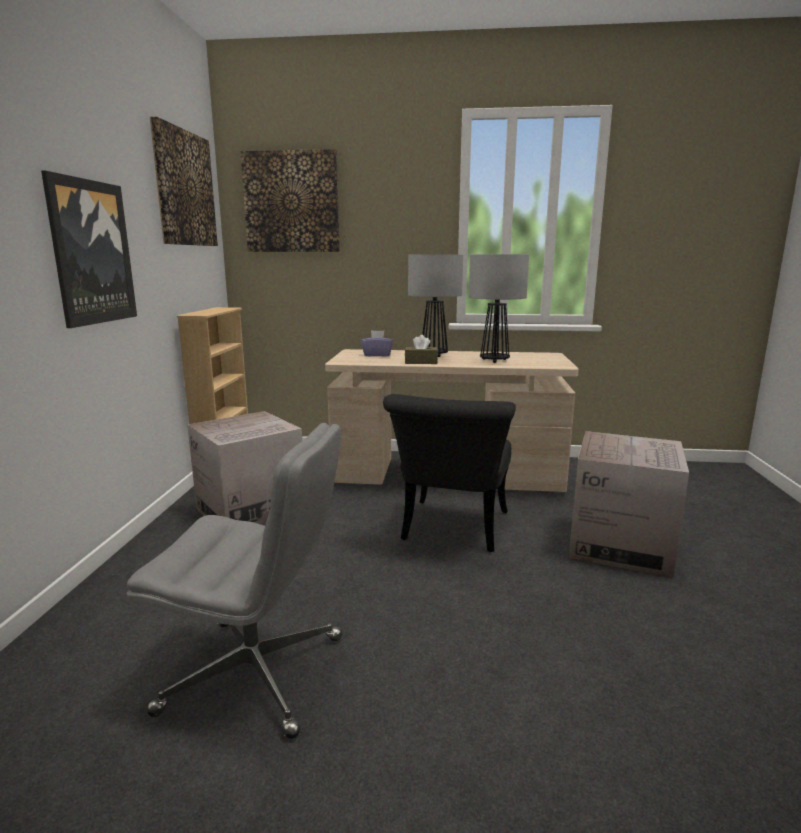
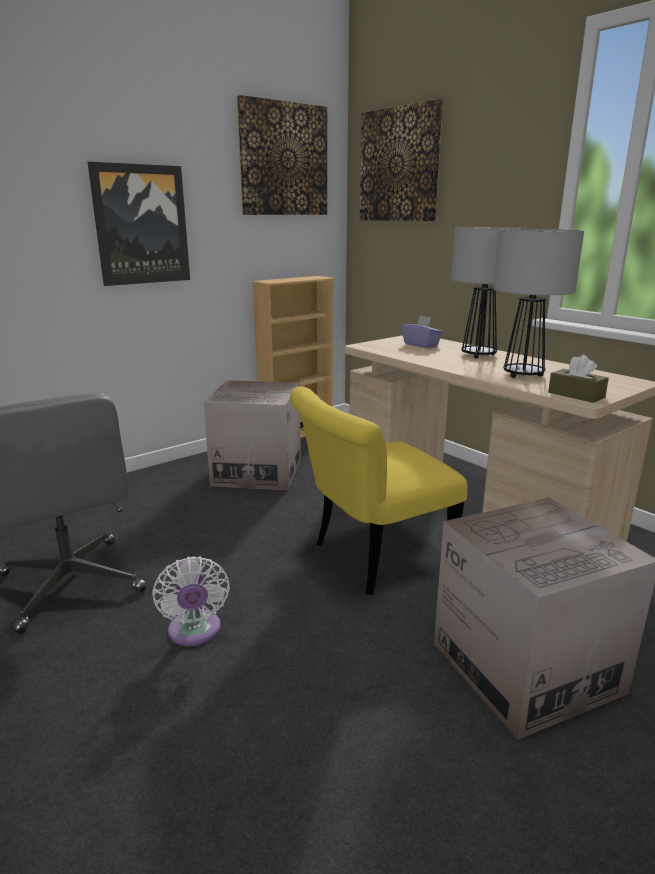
camera: 45 degrees right, 5 degrees up
black chair [383,394,516,552] -> yellow chair [290,386,467,595]
brown tissue box [405,335,438,364] -> brown tissue box moved to [548,355,609,403]
none -> white fan [152,556,230,646]

